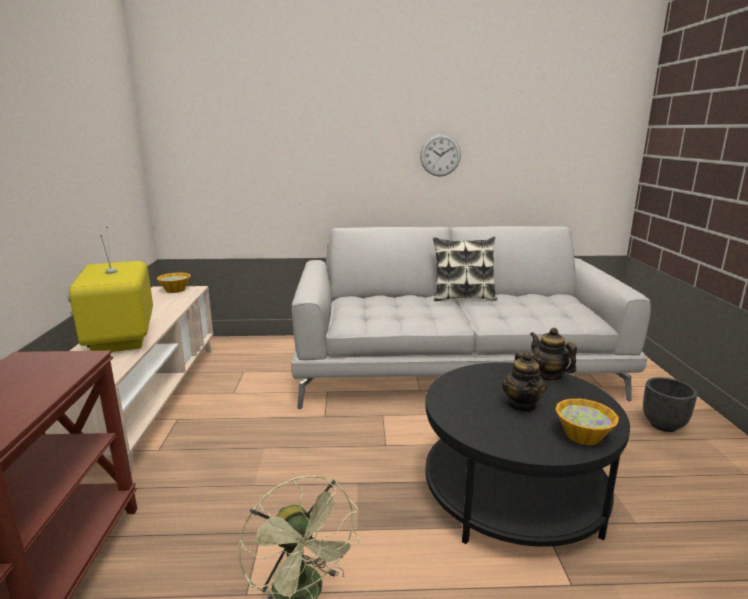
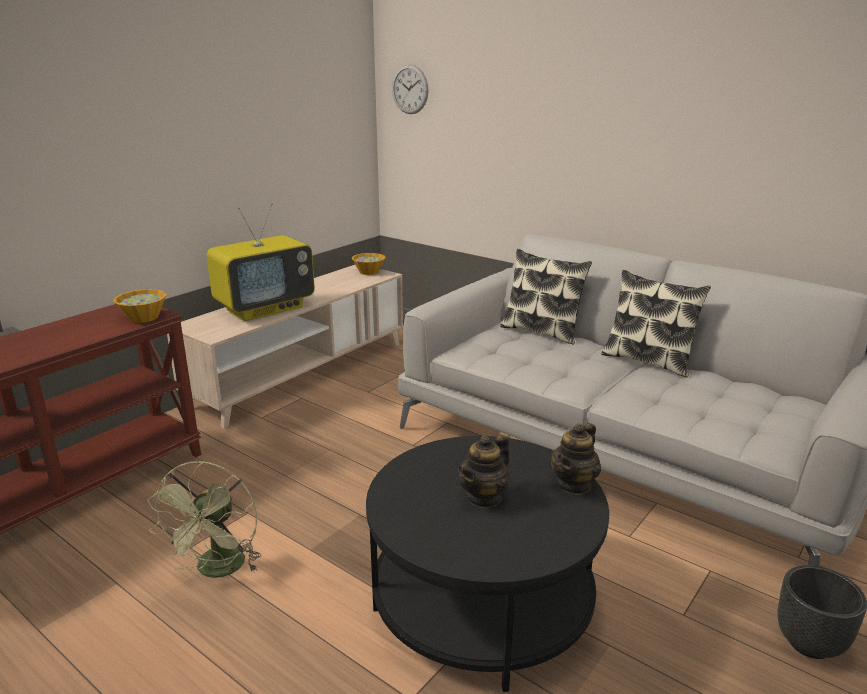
camera: 40 degrees right, 5 degrees up
television [67,226,153,352] -> television turned 150 degrees counterclockwise [206,203,315,321]
wall clock [420,134,461,177] -> wall clock moved to [392,64,429,114]
teapot [530,327,577,382] -> teapot turned 150 degrees counterclockwise [550,423,601,495]
bowl [555,399,619,445] -> bowl moved to [114,289,166,323]
none -> pillow [500,249,592,345]

